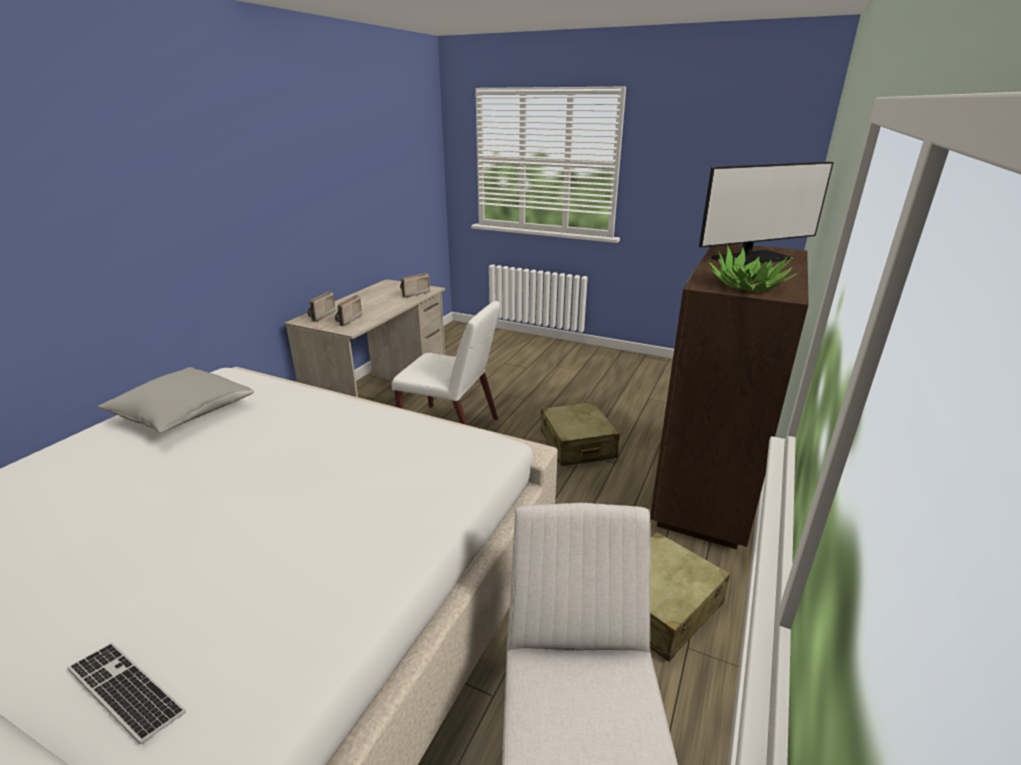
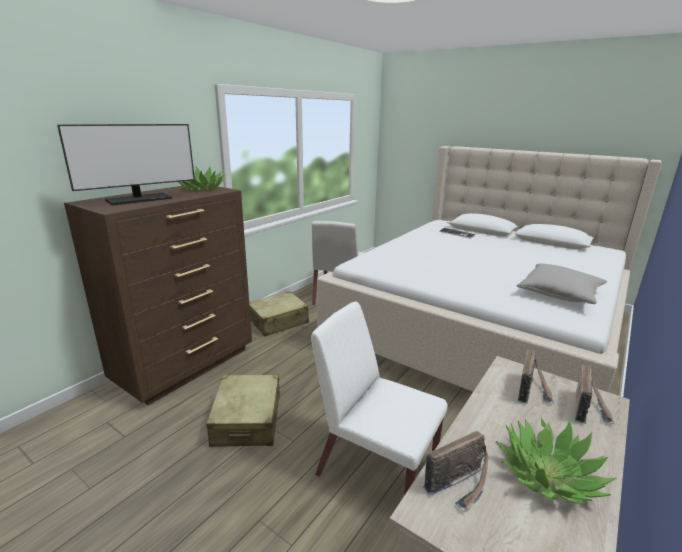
camera: 170 degrees left, 5 degrees down
monitor [699,162,834,265] -> monitor turned 150 degrees clockwise [57,124,195,206]
none -> potted plant [496,418,617,505]

